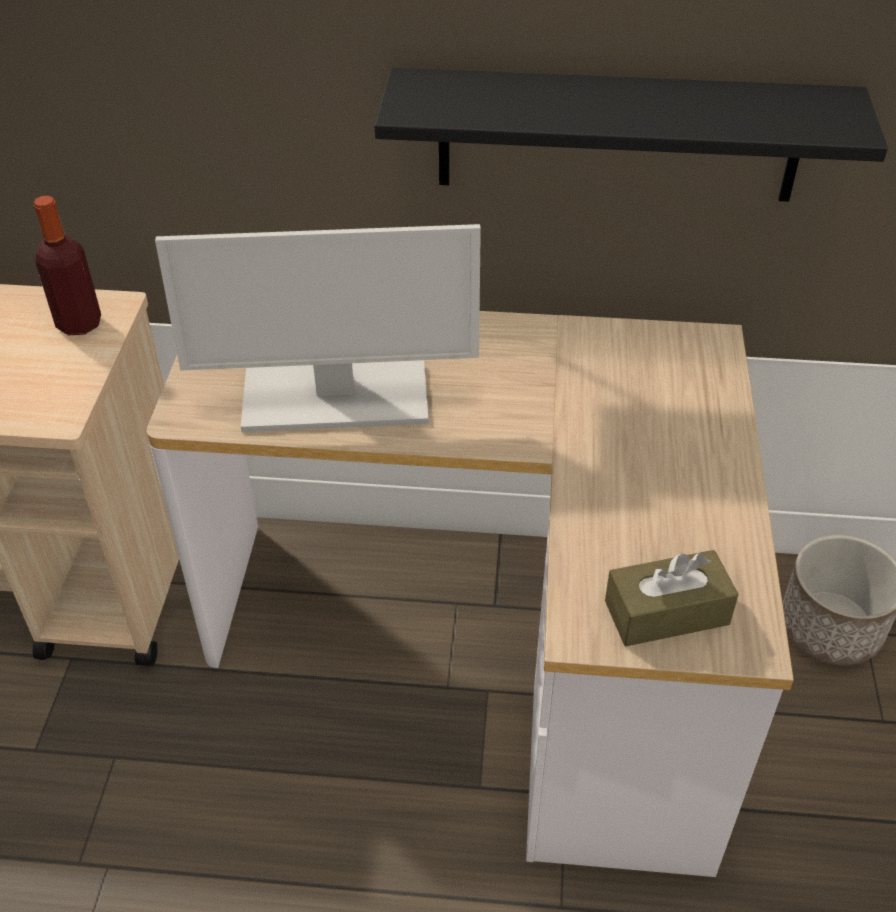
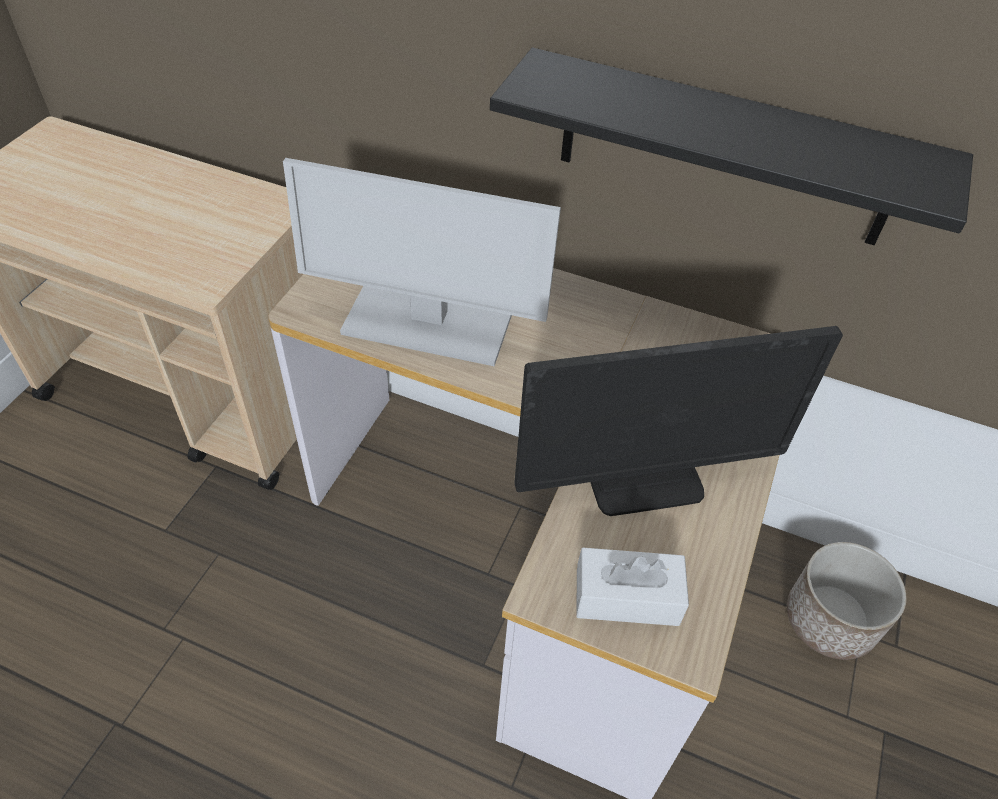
camera: 15 degrees right, 5 degrees up
bottle [34,196,101,335] -> none
brown tissue box [605,550,739,646] -> white tissue box [576,548,689,626]
none -> monitor [514,326,843,516]

